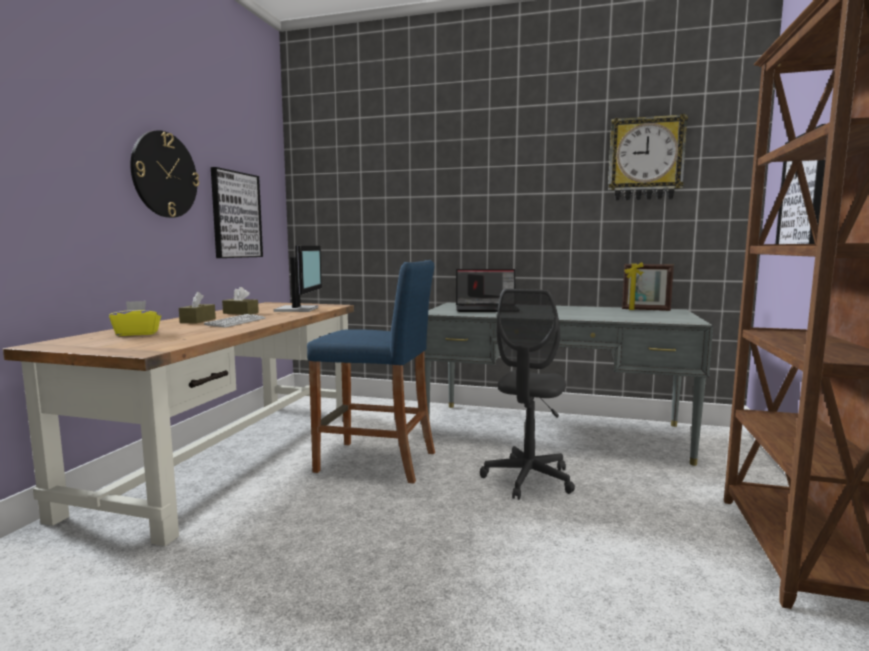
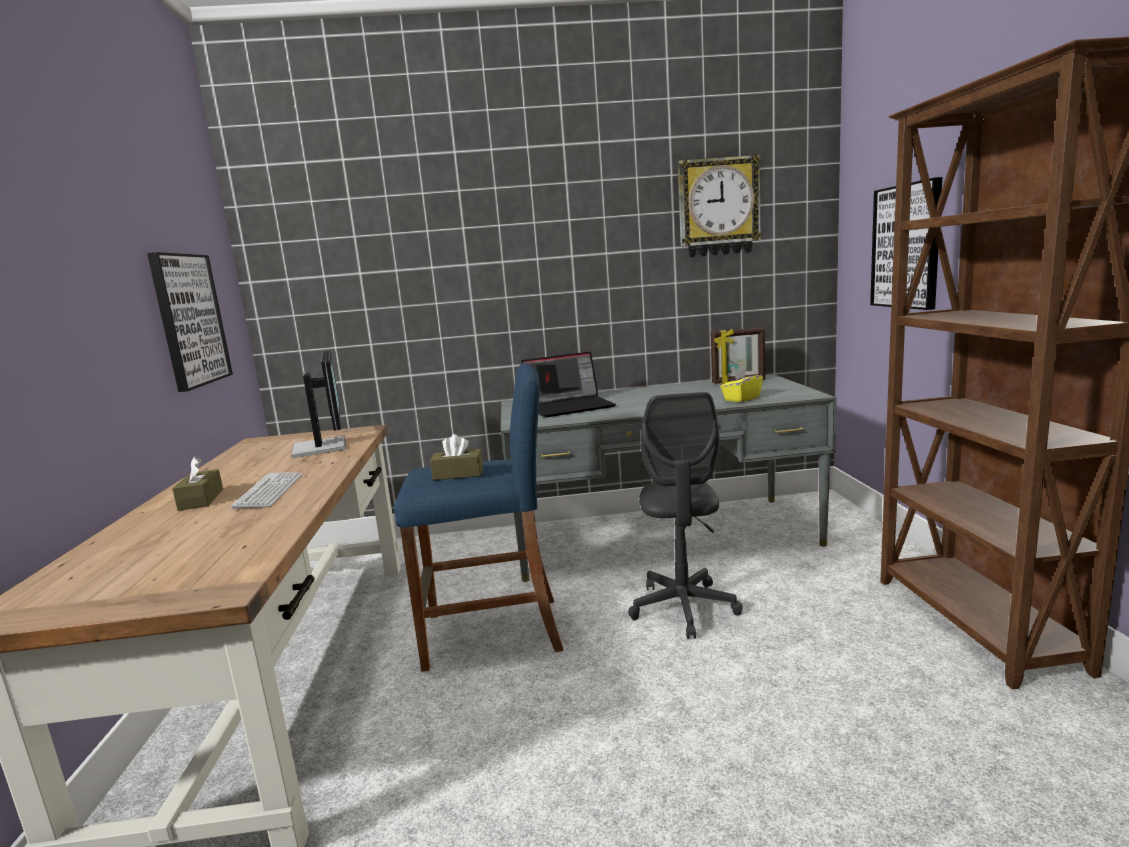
camera: 20 degrees left, 5 degrees up
yellow tissue box [109,301,161,336] -> yellow tissue box moved to [721,367,763,402]
wall clock [130,130,199,218] -> none
brown tissue box [222,287,259,315] -> brown tissue box moved to [430,434,483,480]

